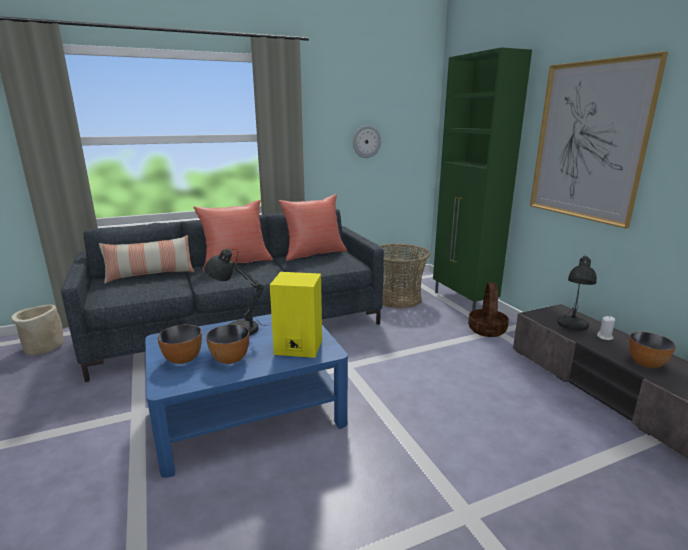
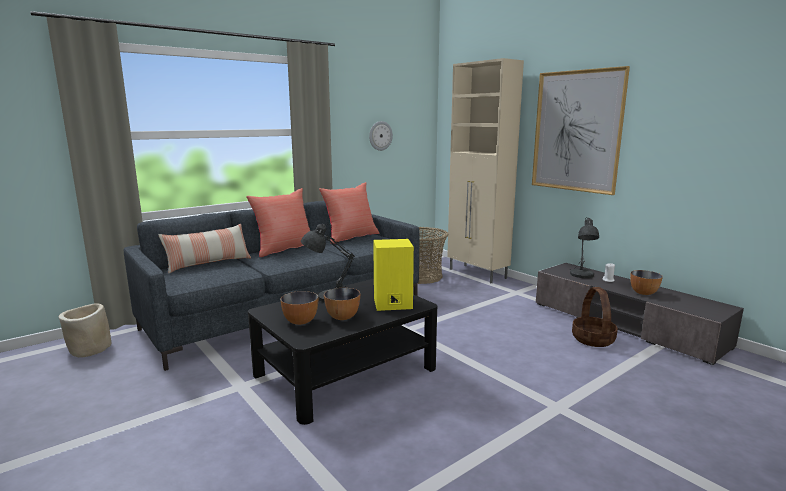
camera: 15 degrees left, 5 degrees down
blue coffee table [145,314,348,478] -> black coffee table [248,279,438,425]
green cabinet [433,47,532,311] -> beige cabinet [447,58,524,283]
basket [468,282,509,337] -> basket moved to [572,287,618,347]

